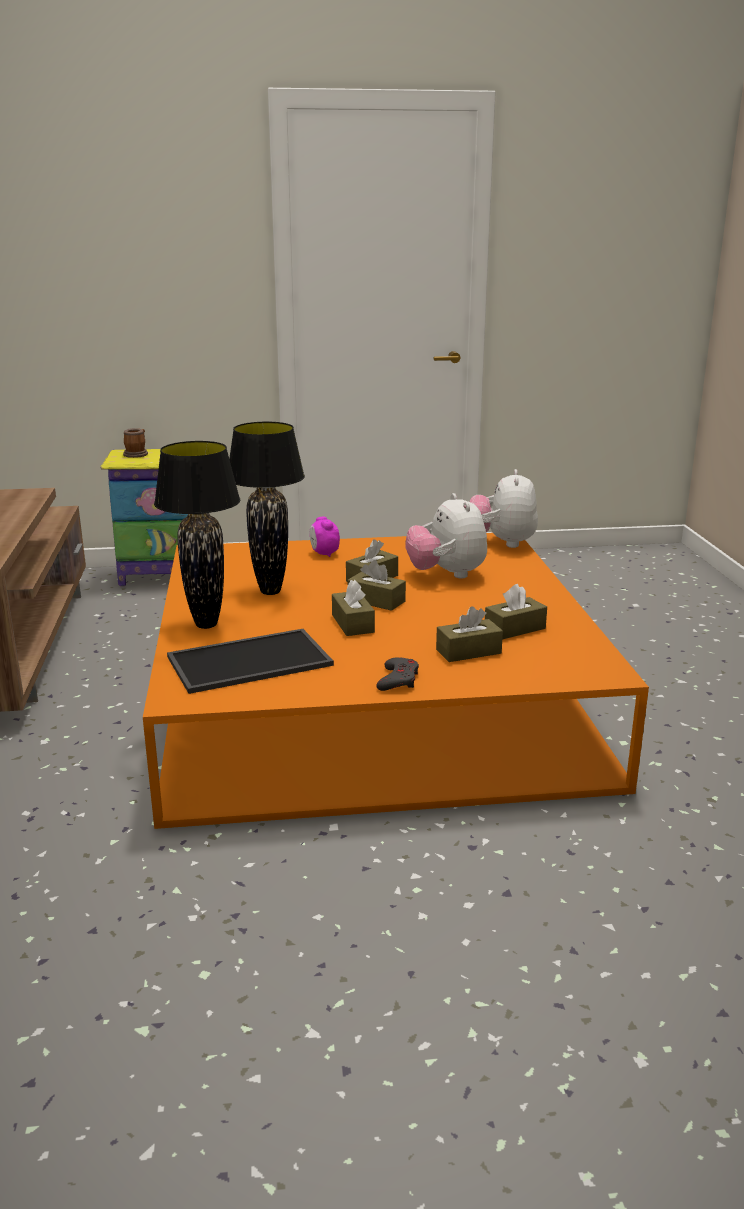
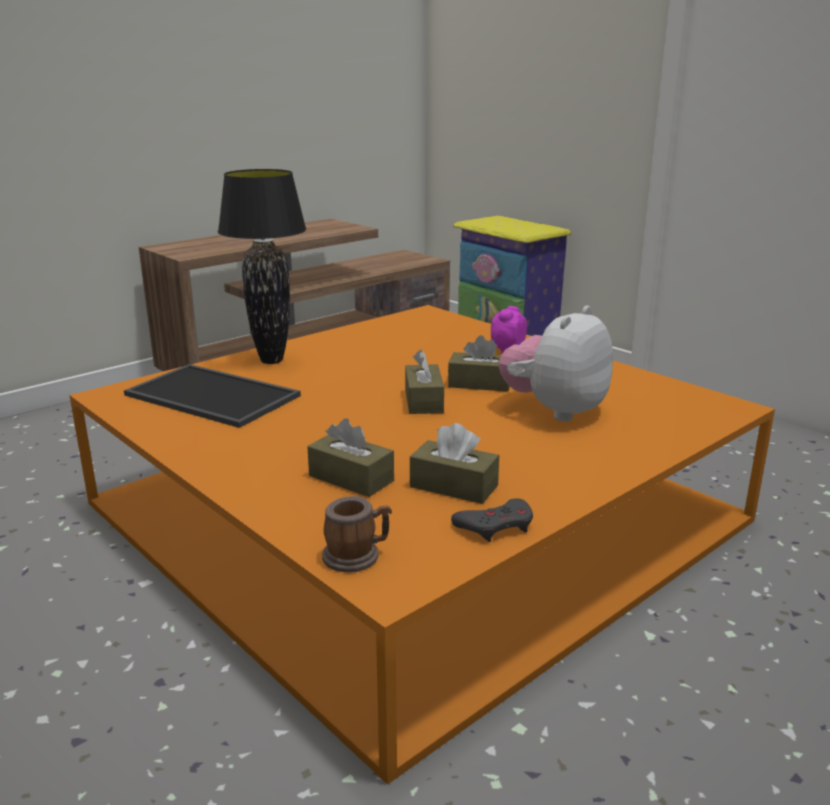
camera: 55 degrees right, 0 degrees up
mug [123,428,148,458] -> mug moved to [322,496,392,572]
black table lamp [229,422,305,595] -> none
brown tissue box [332,580,375,636] -> none
grey game controller [376,657,419,691] -> grey game controller moved to [451,498,533,542]
plush toy [470,469,538,548] -> none

